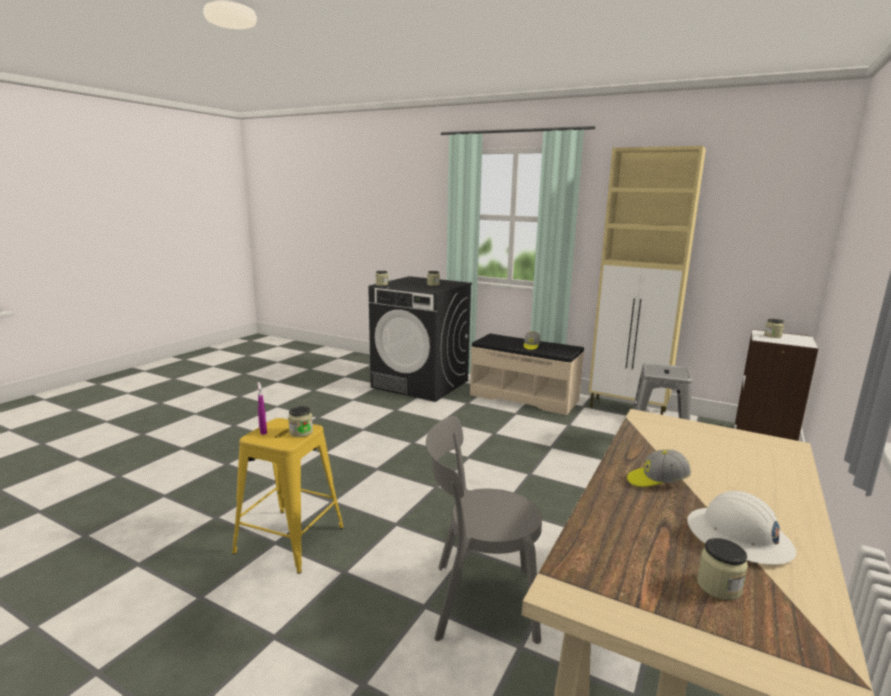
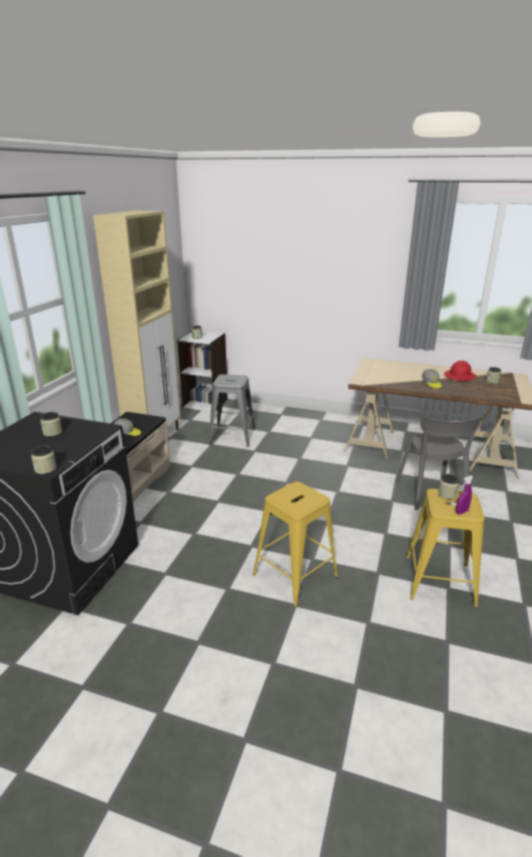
camera: 100 degrees left, 10 degrees up
white hard hat [687,491,796,565] -> red hard hat [444,361,476,381]
none -> yellow stool [253,482,338,607]

